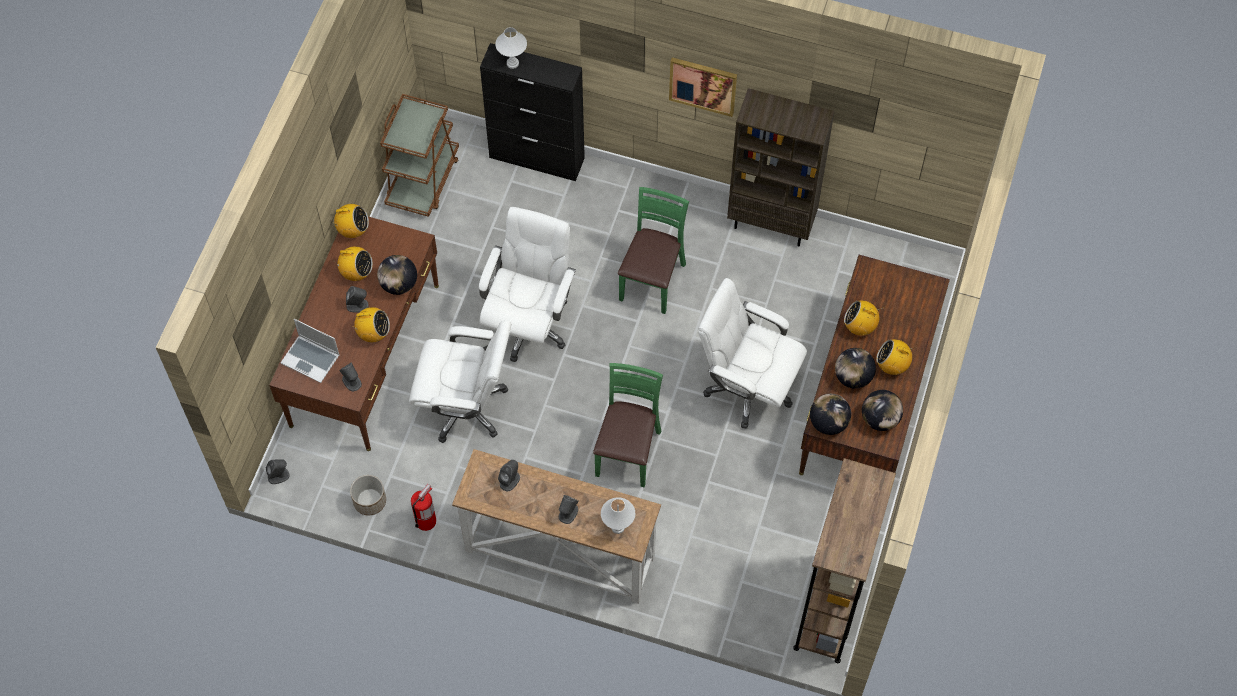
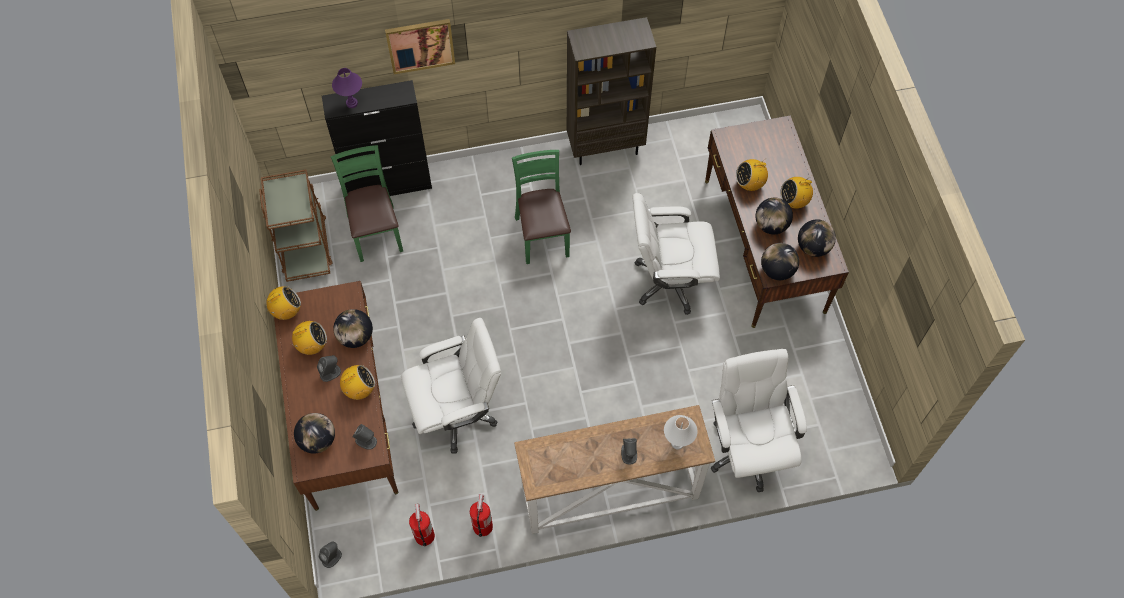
camera: 30 degrees left, 0 degrees up
laptop [281,319,339,383] -> globe [294,413,335,454]
planter [350,475,386,515] -> fire extinguisher [409,504,435,546]
white office chair [479,207,576,362] -> white office chair moved to [711,349,807,492]
white table lamp [495,27,527,69] -> purple table lamp [332,68,362,108]
grey speaker [498,460,520,491] -> none
green chair [593,363,663,487] -> green chair moved to [331,145,403,262]
picture [669,57,737,117] -> picture moved to [385,19,455,74]
brown bookcase [793,458,896,663] -> none

